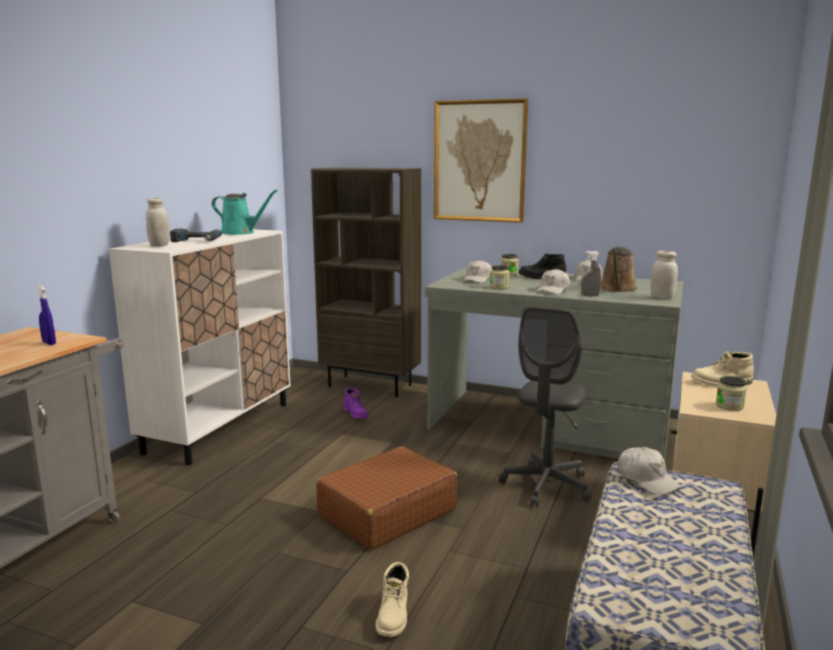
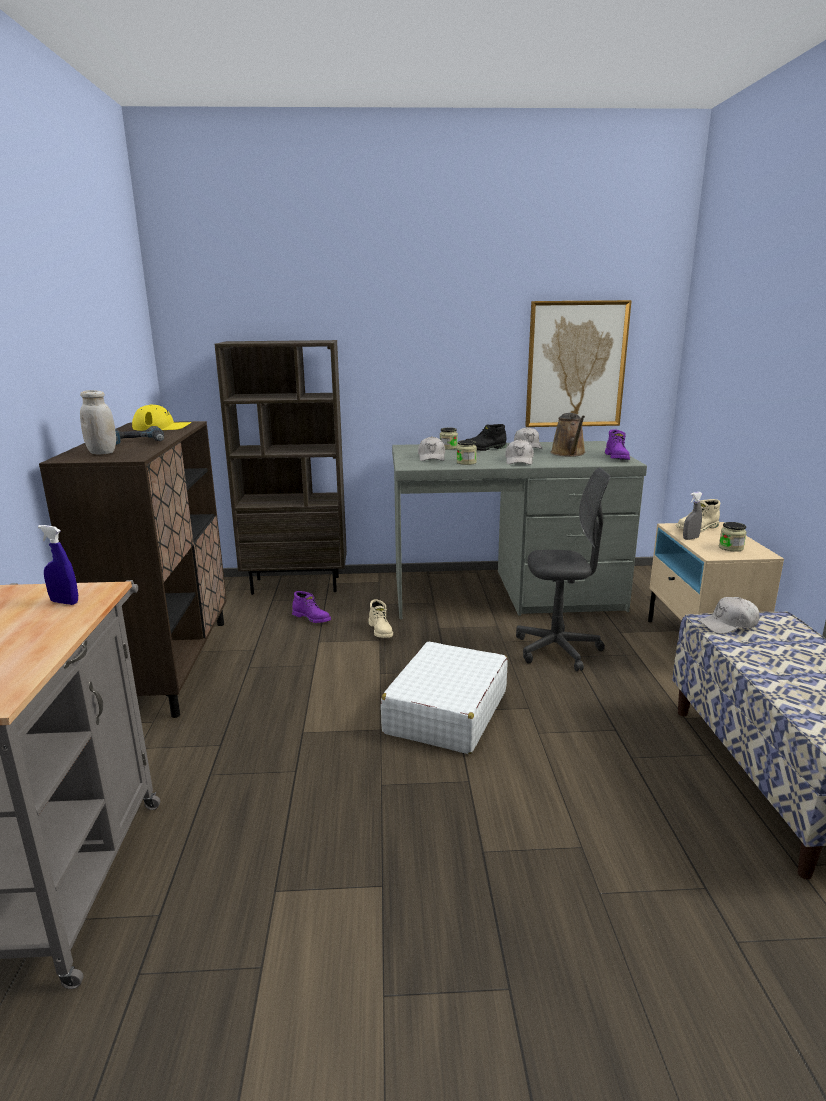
camera: 25 degrees left, 5 degrees up
white cabinet [109,229,291,465] -> brown cabinet [39,421,227,718]
turquoise watering can [212,190,277,235] -> yellow cap [132,404,191,431]
brown suitcase [316,446,458,550] -> white suitcase [381,642,508,754]
beige boot [375,562,409,637] -> beige boot moved to [368,599,393,638]
picture [434,98,528,223] -> picture moved to [525,300,632,427]
grey office chair [499,307,592,507] -> grey office chair turned 90 degrees counterclockwise [516,467,611,671]
grey spray bottle [581,251,602,296] -> grey spray bottle moved to [683,492,702,540]
white cap [618,447,682,495] -> white cap turned 135 degrees clockwise [698,597,760,634]
white jar [650,251,678,299] -> purple boot [605,429,630,460]

